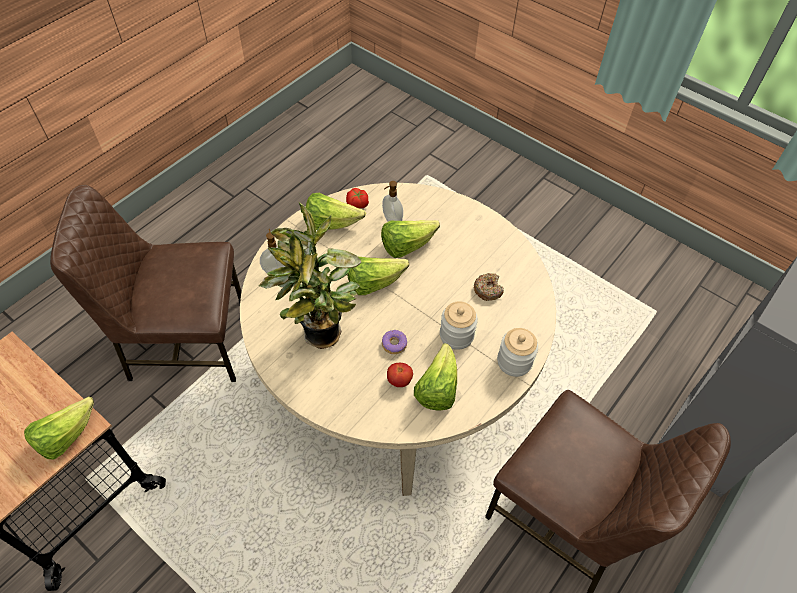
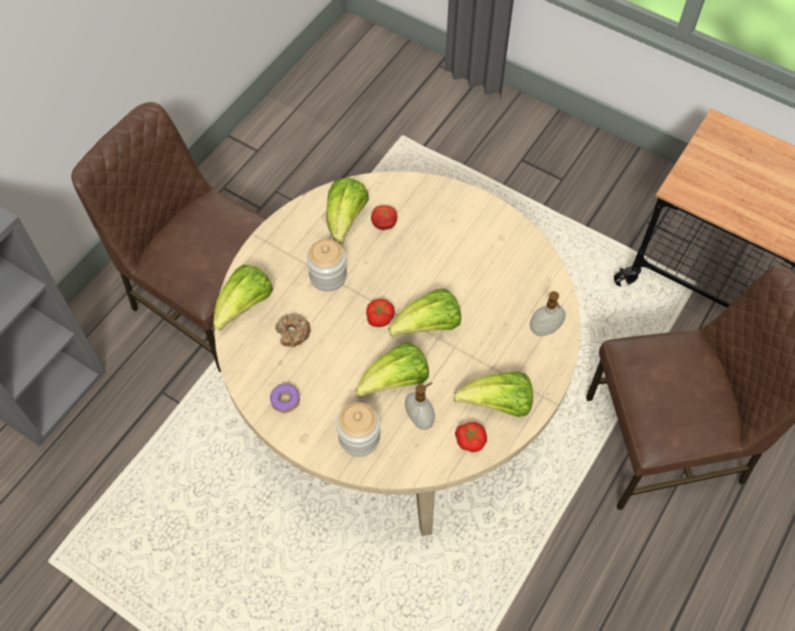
camera: 175 degrees right, 5 degrees up
lettuce [24,396,94,460] -> lettuce moved to [213,265,273,331]
potted plant [258,201,361,349] -> none
donut [382,330,407,354] -> donut moved to [270,384,300,413]
jar [497,328,538,377] -> jar moved to [337,402,380,457]
none -> tomato [366,299,395,327]

